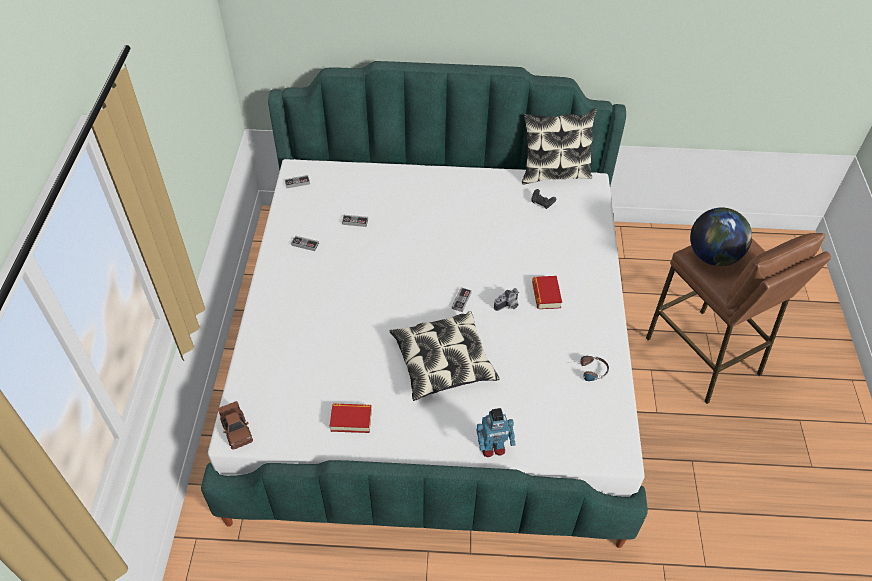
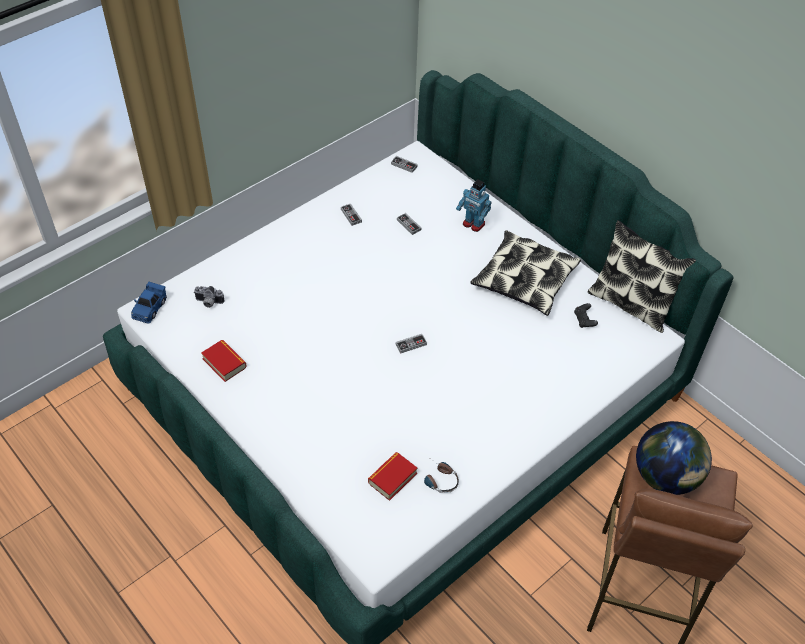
camera: 45 degrees right, 0 degrees up
brown toy car [218,401,253,450] -> blue toy car [131,282,167,324]
pillow [390,311,499,401] -> pillow moved to [470,230,581,316]
toy robot [476,408,516,457] -> toy robot moved to [456,179,492,232]
camera [494,288,519,311] -> camera moved to [193,286,225,308]
book [532,276,562,309] -> book moved to [368,452,417,501]

